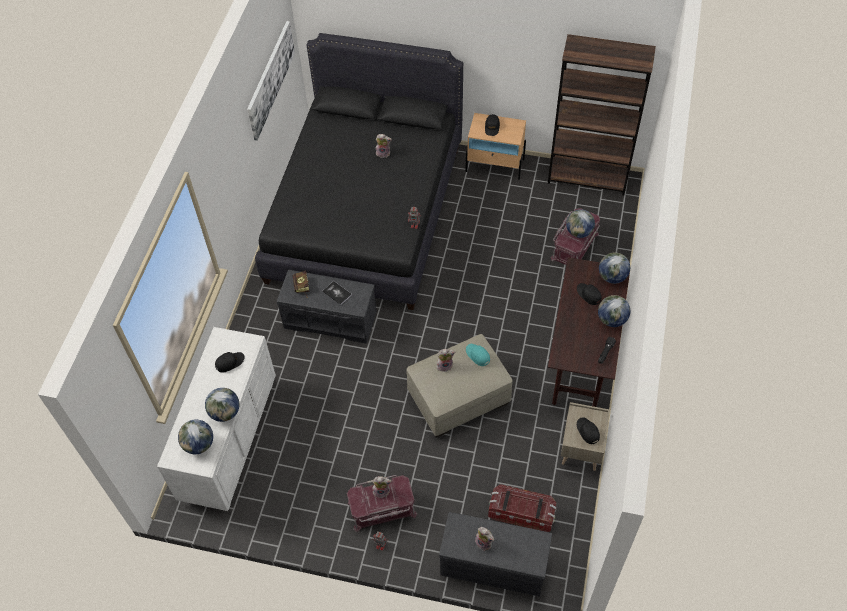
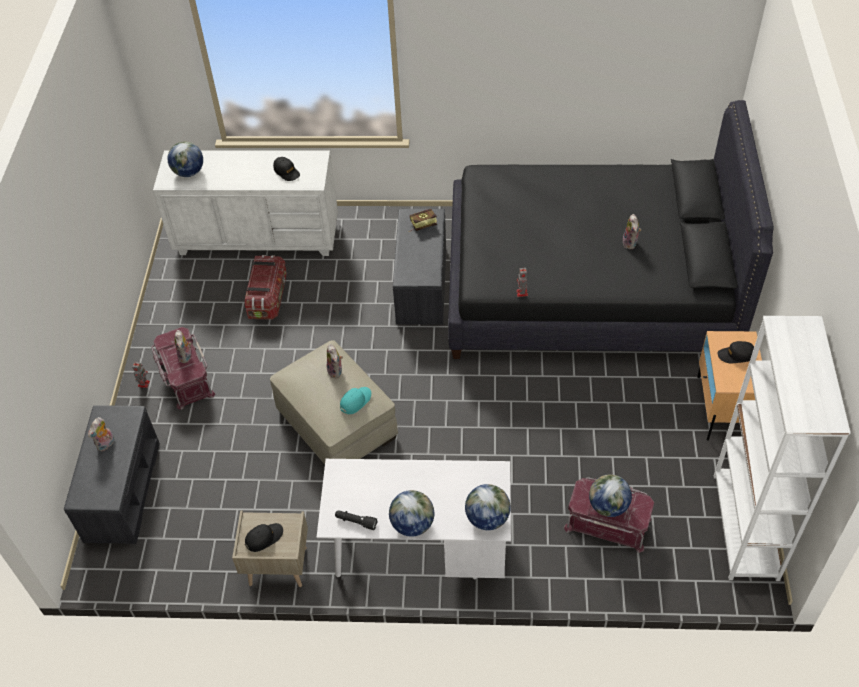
camera: 80 degrees right, 5 degrees down
globe [205,388,239,422] -> none
picture [247,21,295,141] -> none
book [322,281,352,305] -> none
storage box [488,484,557,532] -> storage box moved to [245,255,287,320]
brown bookcase [548,34,656,196] -> white bookcase [714,316,851,581]
brown desk [548,257,630,407] -> white desk [317,459,511,579]
black cap [577,283,602,305] -> none

